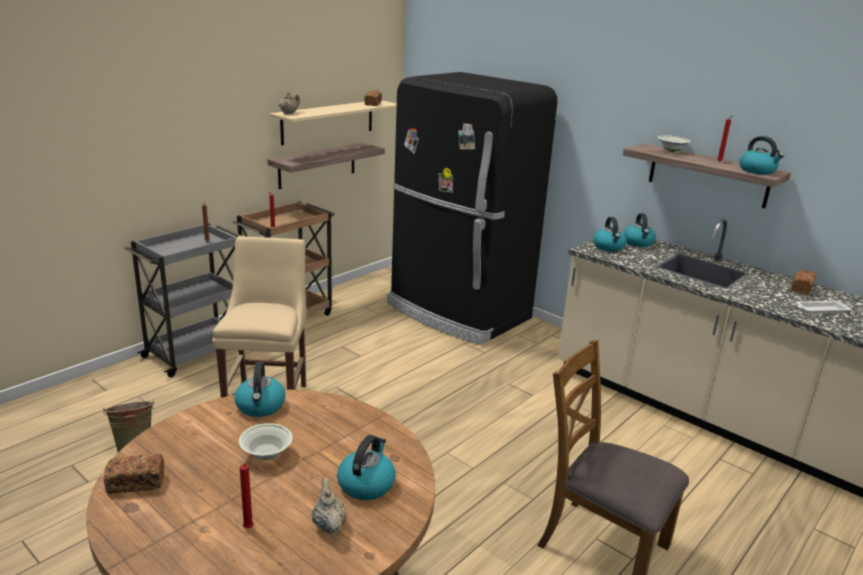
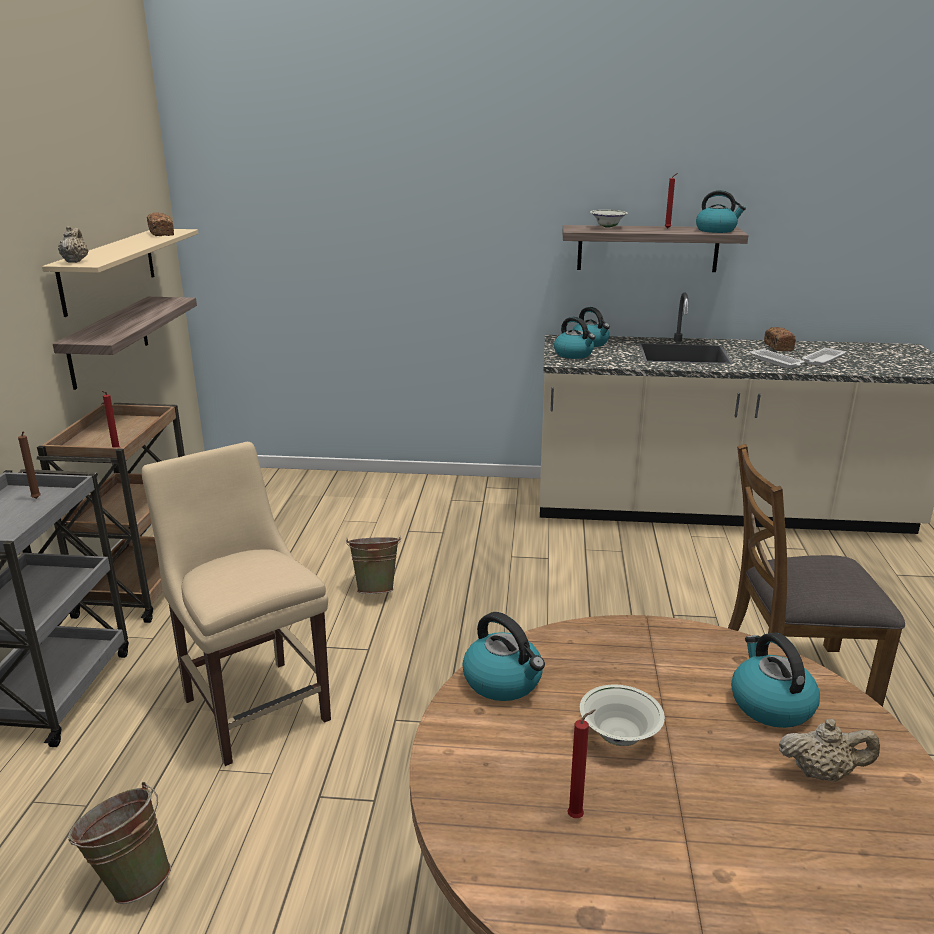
camera: 35 degrees left, 0 degrees up
bread [103,454,165,494] -> none
red candle [240,461,254,529] -> red candle moved to [567,710,596,818]
beige teapot [312,478,347,534] -> beige teapot turned 150 degrees clockwise [779,719,880,782]
black fridge [387,72,557,345] -> none
none -> green bucket [346,537,401,594]
none -> white tray [750,349,805,369]

